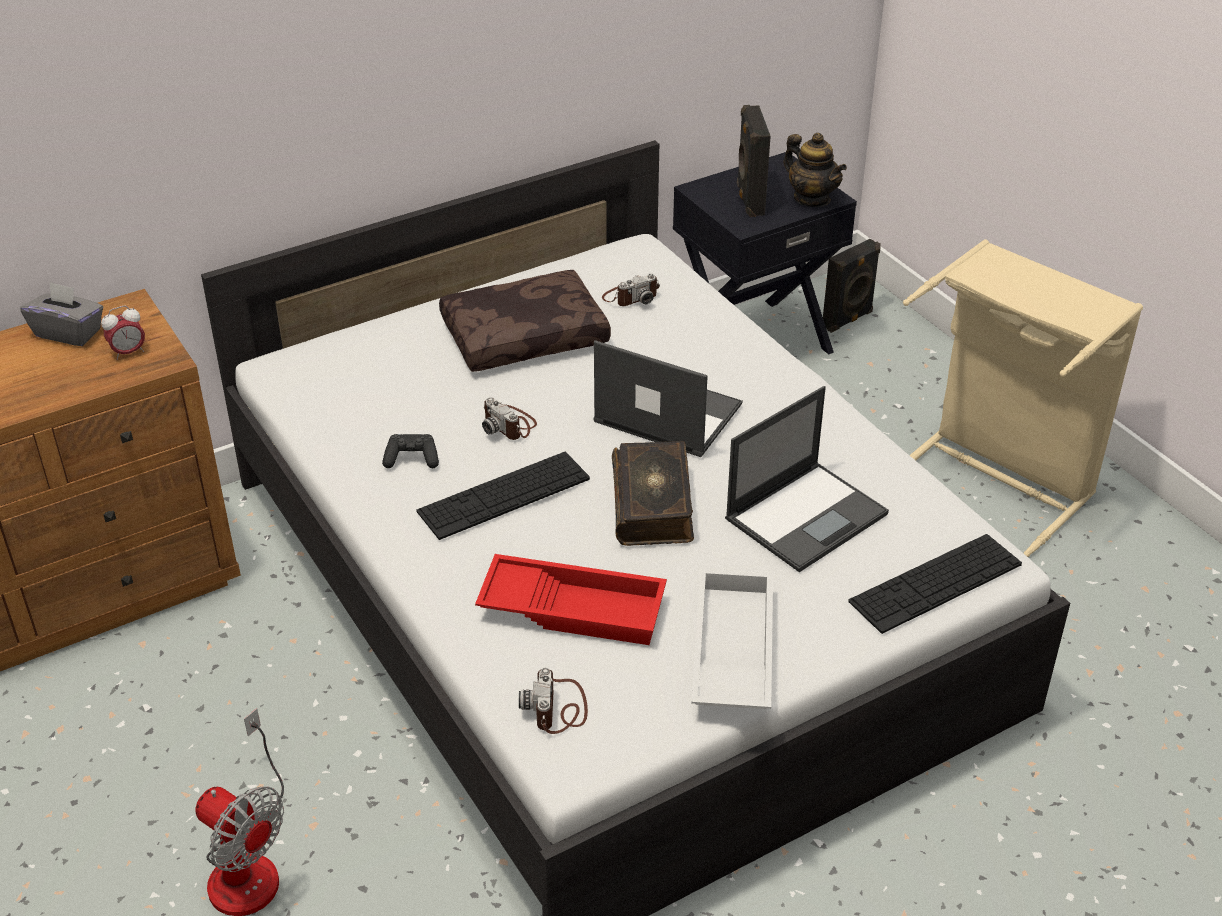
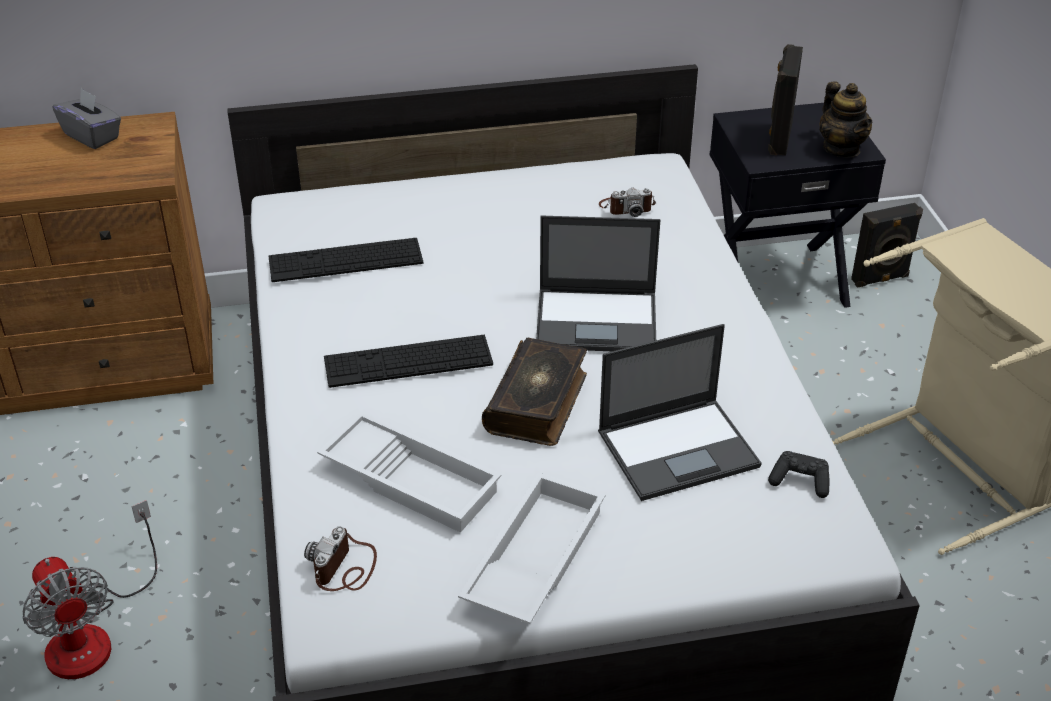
camera: 20 degrees right, 0 degrees up
alarm clock [101,306,145,360] -> none
black game controller [382,434,439,468] -> black game controller moved to [768,451,830,498]
brown pillow [439,270,611,372] -> none
red tray [475,554,667,645] -> white tray [317,411,502,533]
camera [482,397,537,440] -> none
laptop [593,340,743,457] -> laptop turned 135 degrees clockwise [536,216,660,351]
keyboard [848,534,1022,634] -> keyboard moved to [268,238,423,282]

